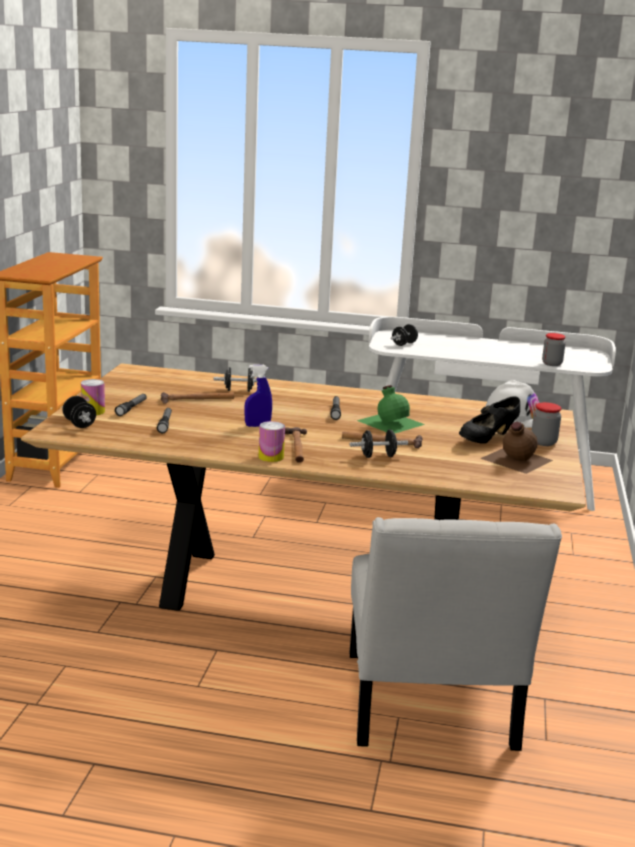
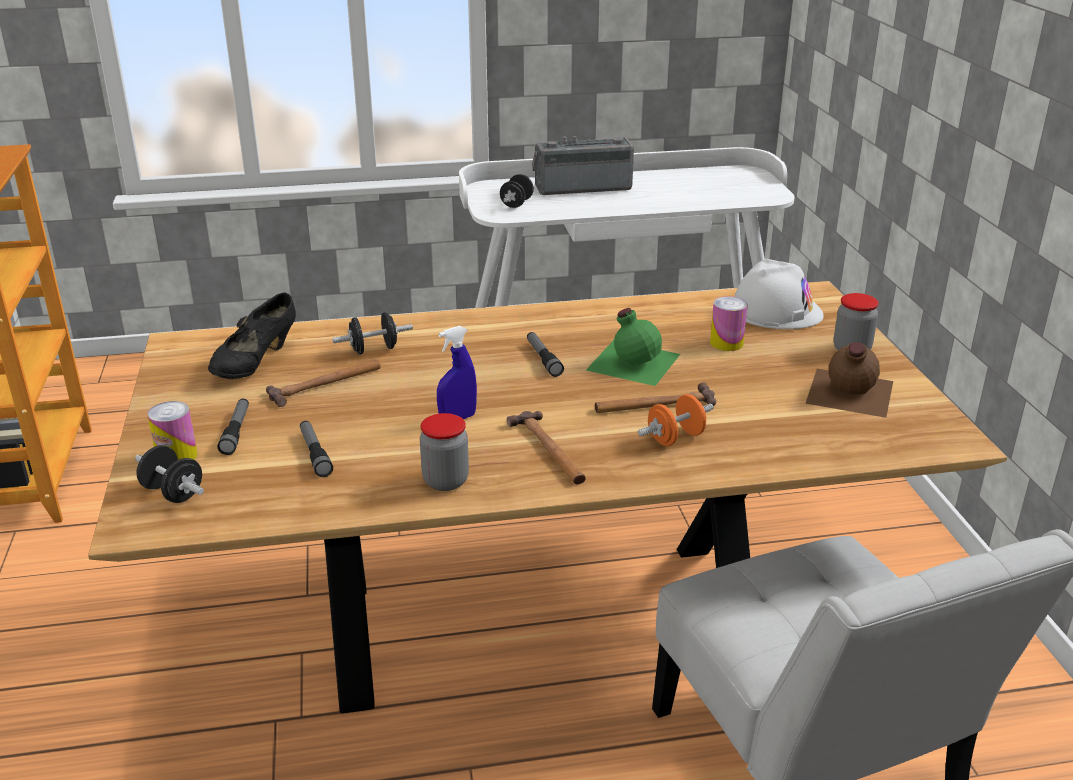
camera: 20 degrees left, 10 degrees up
can [259,421,285,462] -> can moved to [710,296,748,351]
black dumbbell [349,430,408,458] -> orange dumbbell [638,394,714,446]
black shoe [459,396,520,444] -> black shoe moved to [208,293,296,379]
jar [542,333,566,366] -> jar moved to [420,413,469,491]
none -> radio [532,136,634,195]

